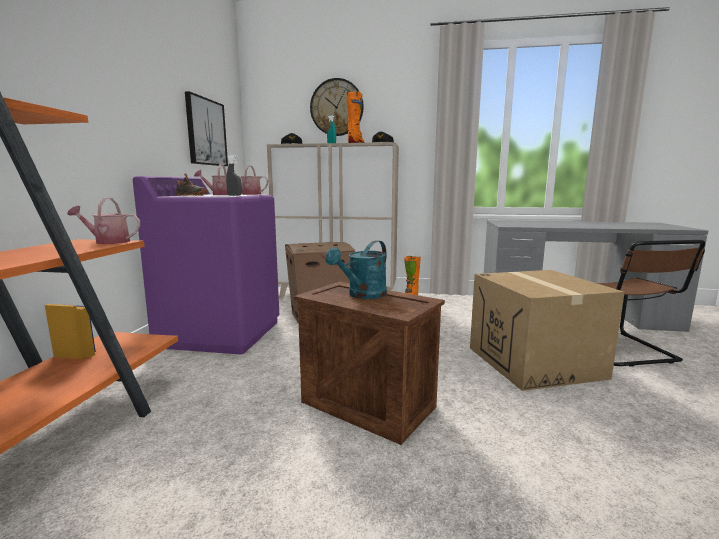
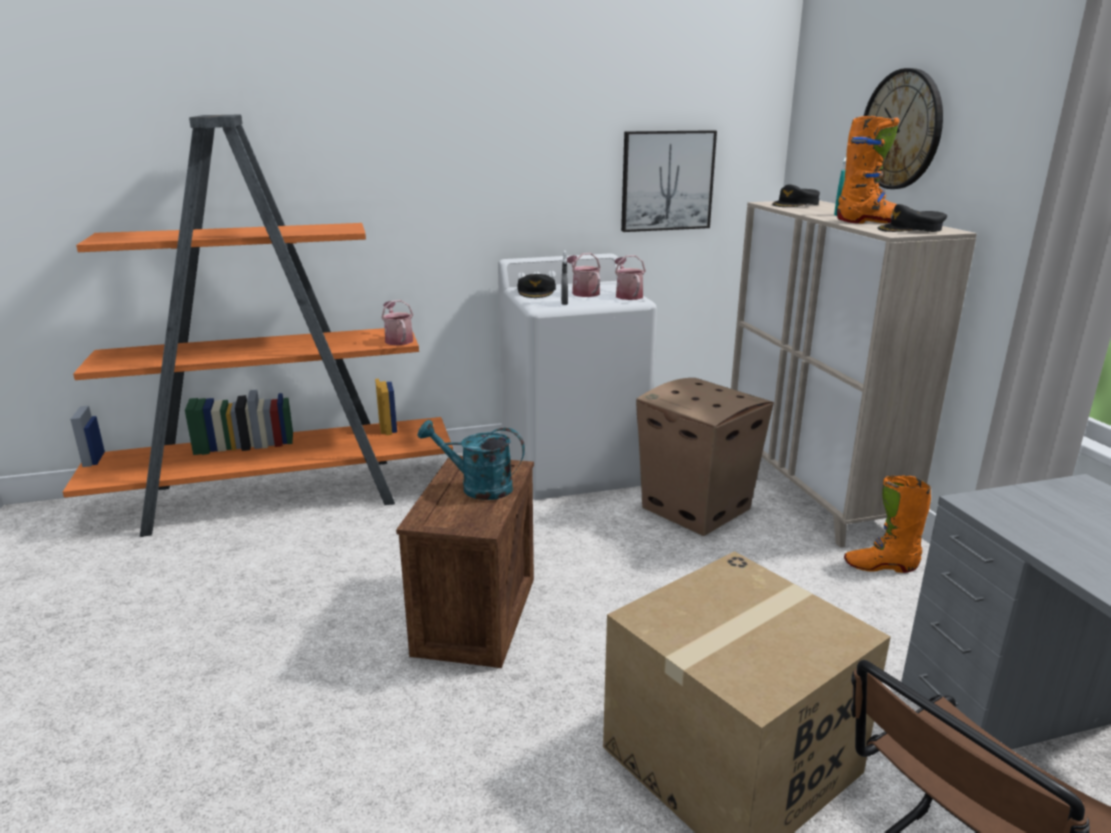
camera: 65 degrees right, 10 degrees up
purple washing machine [133,176,279,354] -> white washing machine [498,253,657,500]
black shoe [176,173,207,196] -> black cap [518,274,556,298]

